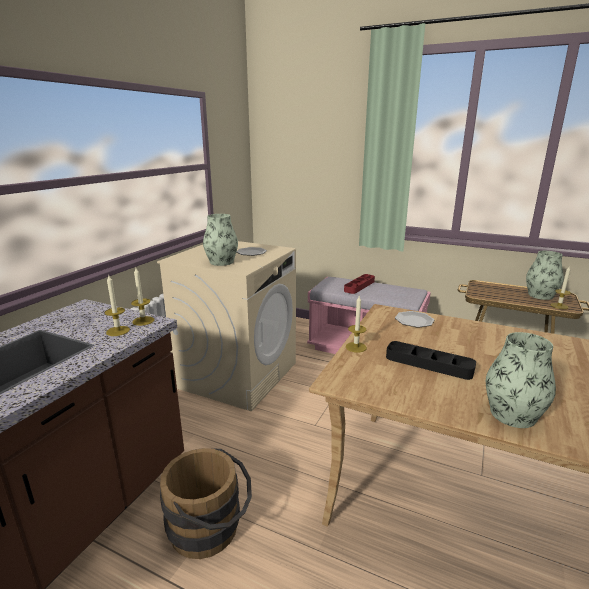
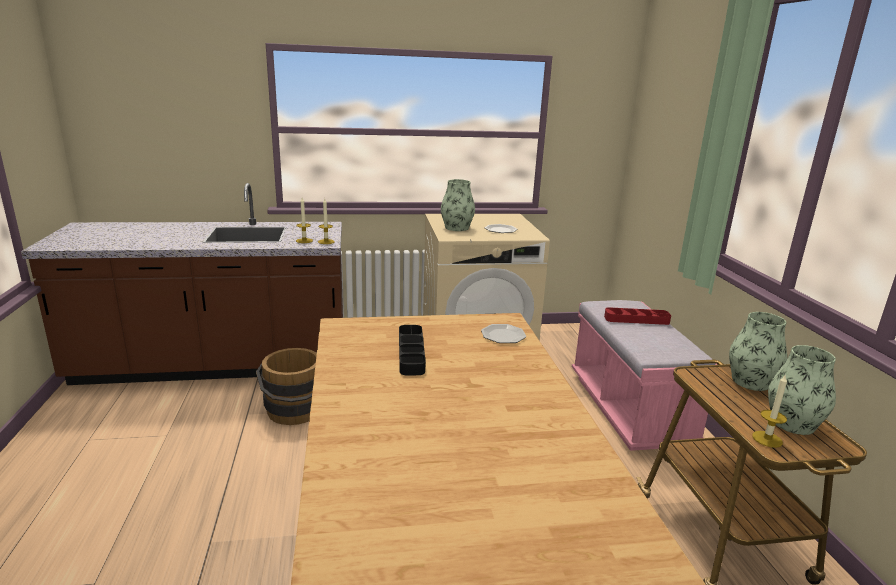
camera: 55 degrees right, 0 degrees up
candle [346,296,367,353] -> none
vase [486,332,556,428] -> vase moved to [729,312,787,391]

